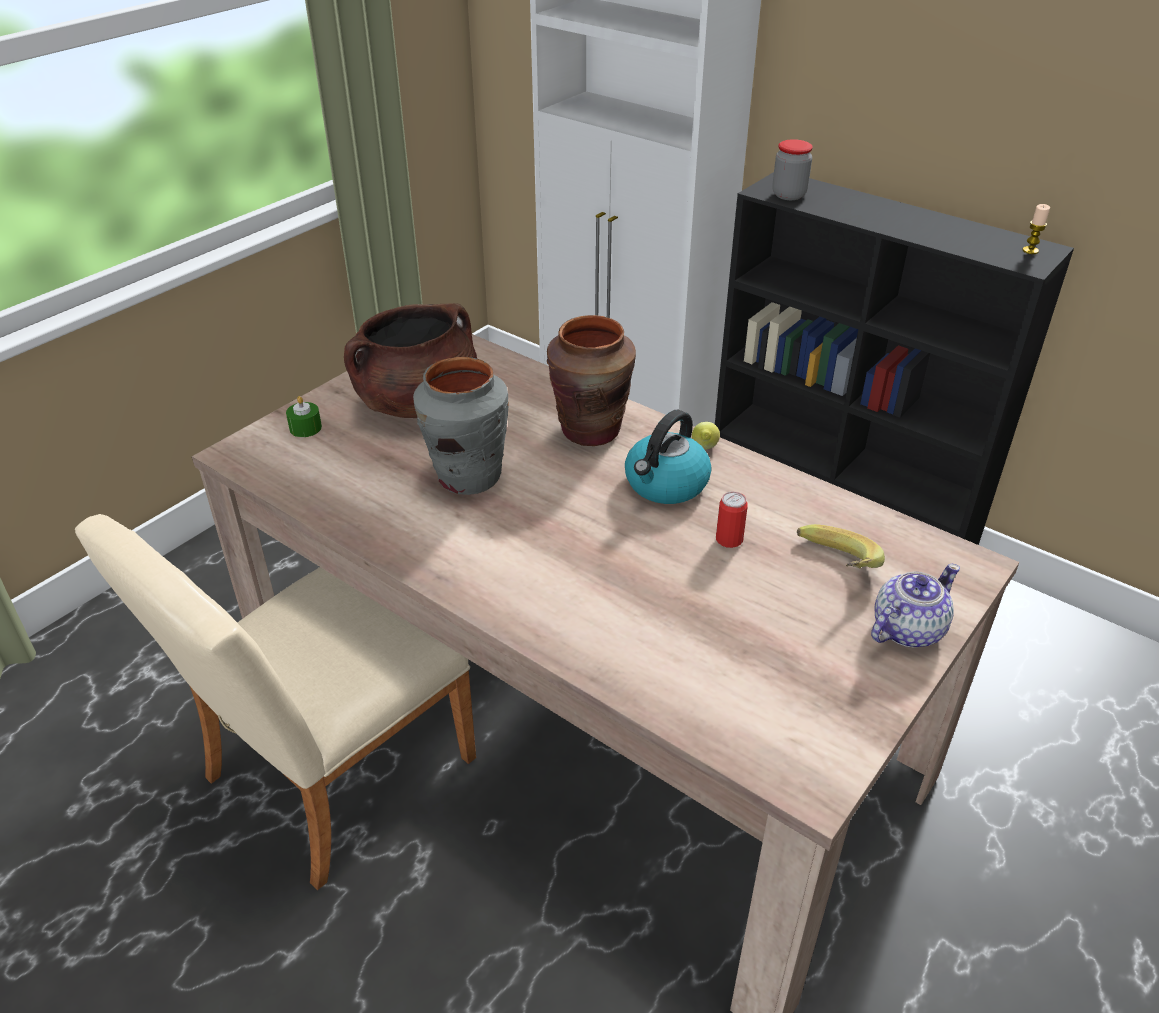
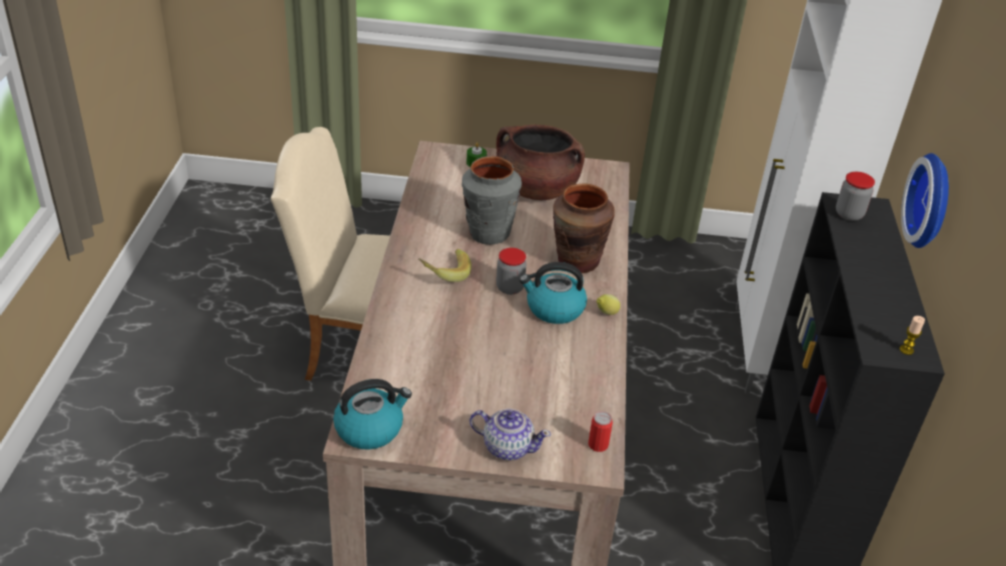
camera: 55 degrees right, 0 degrees up
can [716,491,748,548] -> can moved to [588,411,613,452]
banana [797,524,885,569] -> banana moved to [418,249,472,282]
none -> kettle [333,379,412,450]
none -> jar [496,248,527,295]
none -> wall clock [901,153,949,248]

